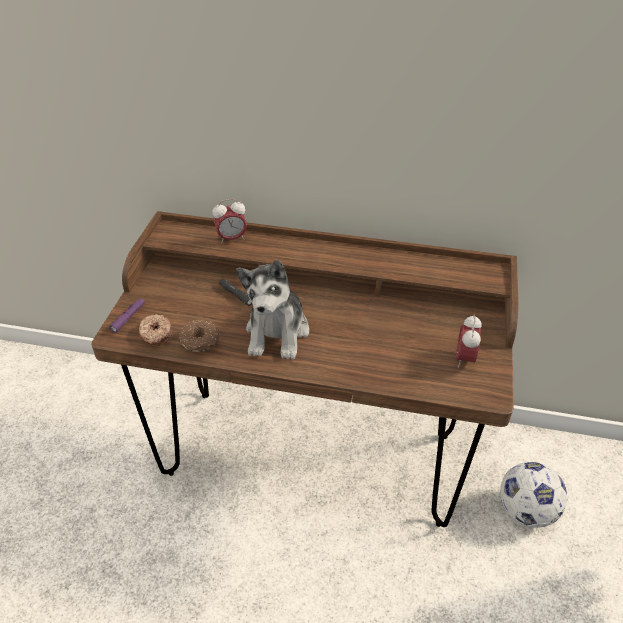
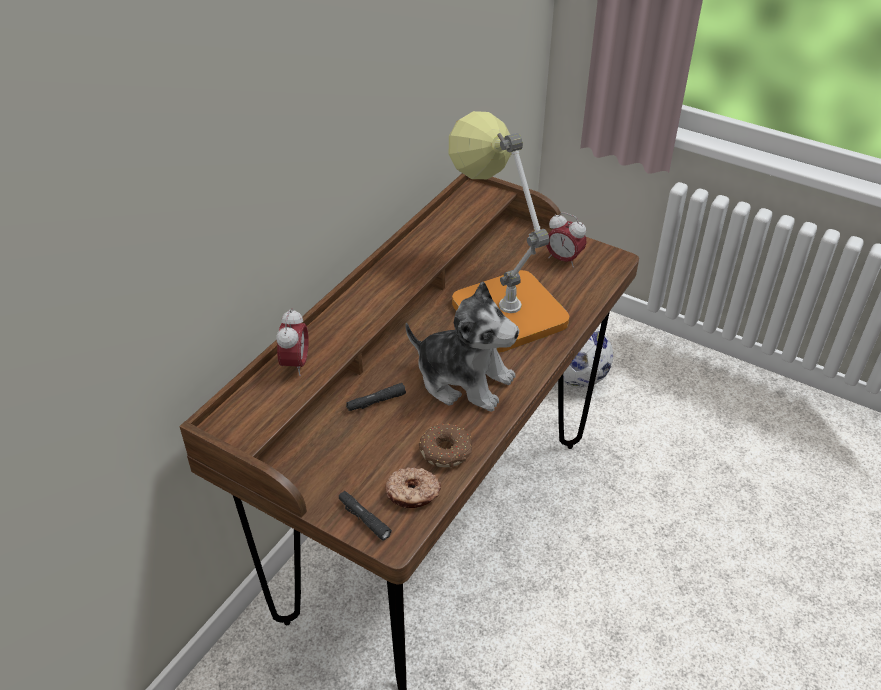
camera: 70 degrees left, 0 degrees up
purple flashlight [109,298,145,333] -> black flashlight [339,491,392,541]
none -> table lamp [449,111,570,353]

